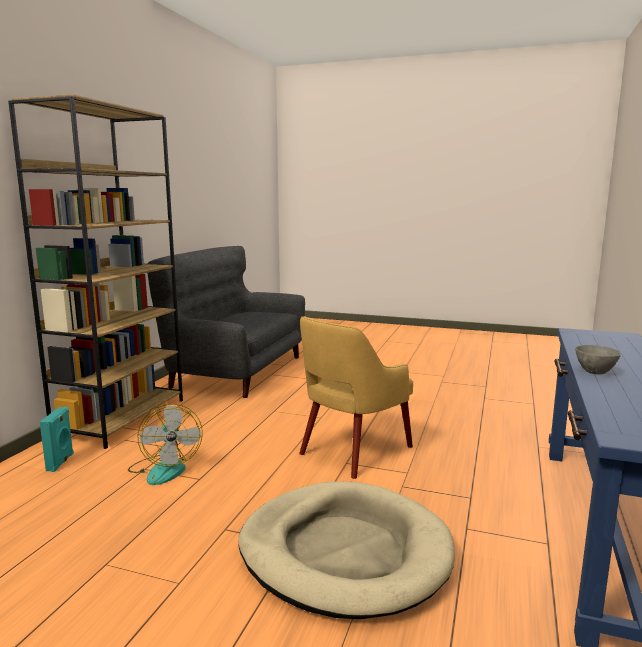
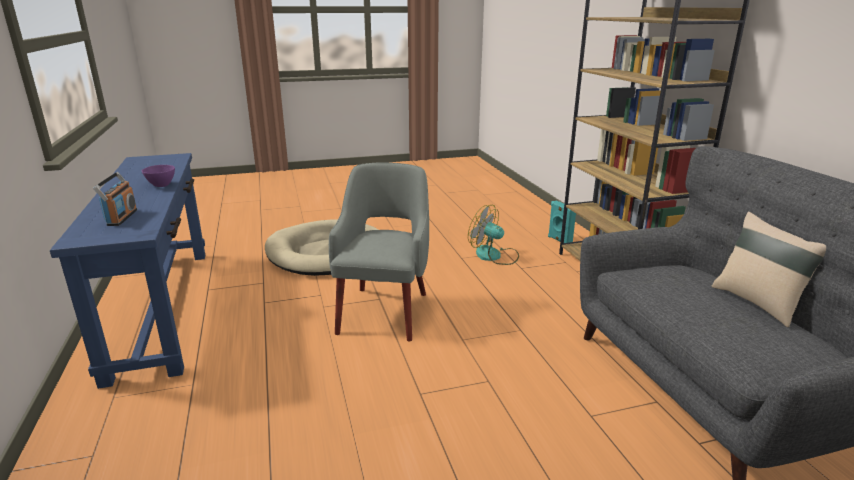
camera: 145 degrees right, 10 degrees up
yellow armchair [299,316,413,479] -> grey armchair [329,162,429,342]
grey bowl [575,345,621,374] -> purple bowl [142,165,175,187]
none -> radio [93,172,137,226]
none -> beige pillow [712,212,826,327]

